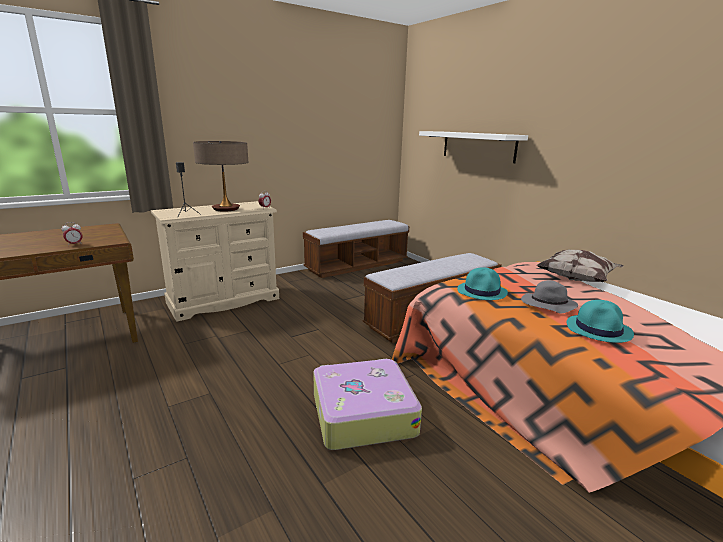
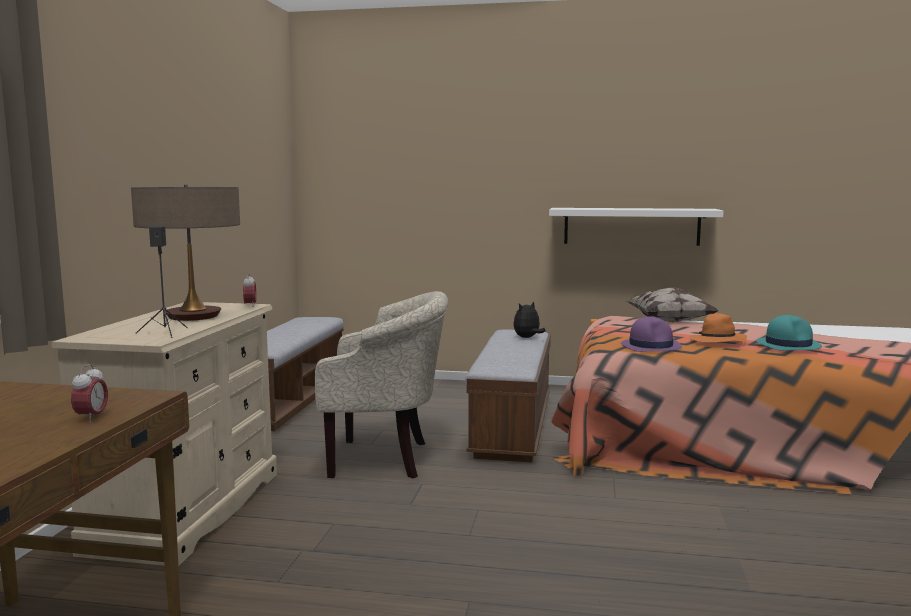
camera: 45 degrees left, 10 degrees down
suitcase [313,359,422,450] -> none
white shelf [419,131,528,163] -> white shelf moved to [549,208,724,246]
turquoise hat [458,267,508,300] -> purple hat [621,316,682,352]
grey hat [521,280,578,314] -> orange hat [689,313,747,343]
none -> beige armchair [315,291,448,478]
none -> plush toy [513,301,546,338]

